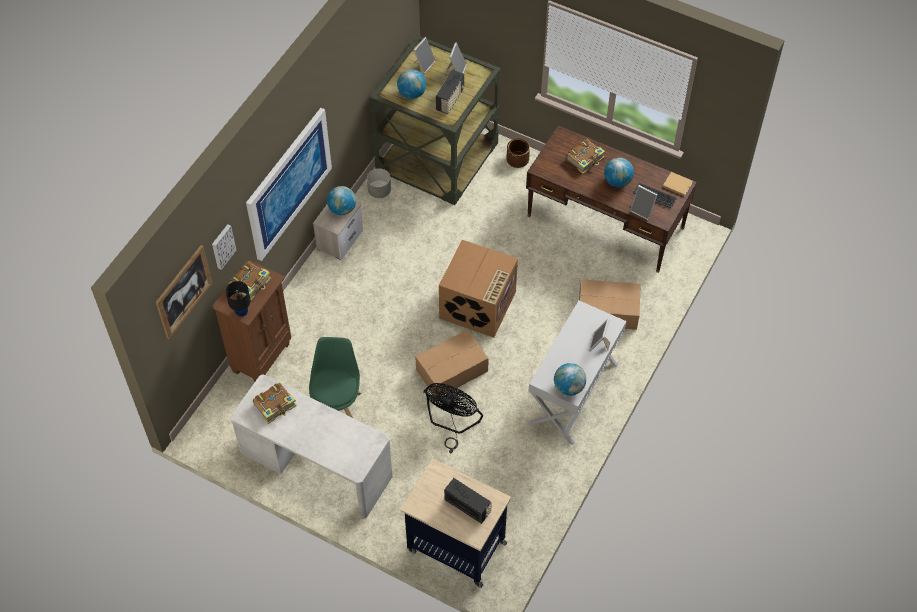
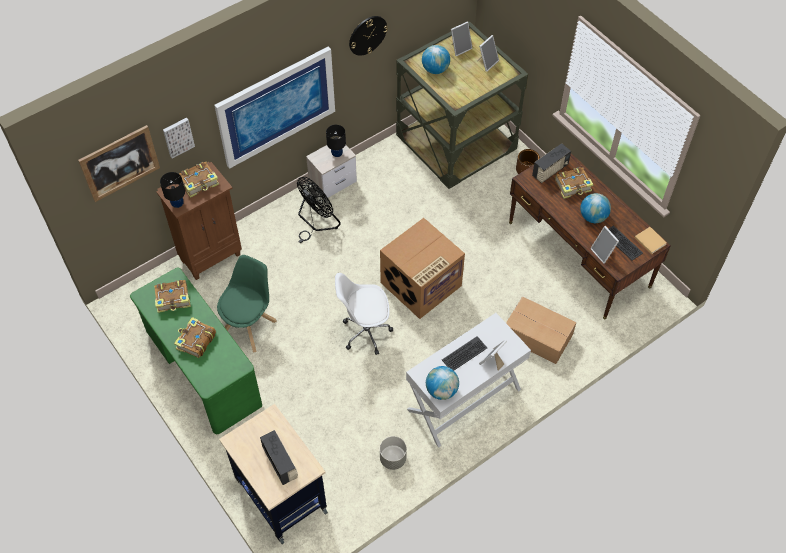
camera: 25 degrees right, 0 degrees up
white desk [230,375,393,519] -> green desk [130,268,262,434]
globe [327,186,356,215] -> black table lamp [326,125,346,157]
grey planter [367,168,391,198] -> grey planter moved to [380,436,407,470]
cardboard box [415,329,489,397] -> white office chair [335,273,393,355]
black fan [423,383,483,453] -> black fan moved to [297,177,341,243]
radio [436,70,464,114] -> radio moved to [532,143,571,183]
none -> book [174,317,216,358]
none -> wall clock [349,16,388,56]
none -> keyboard [442,336,487,370]

